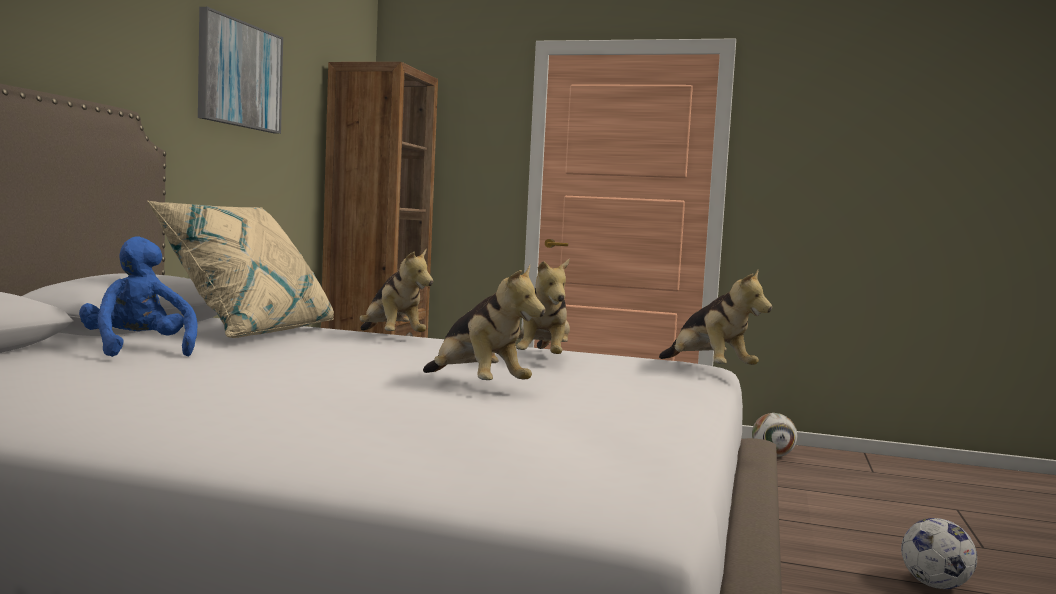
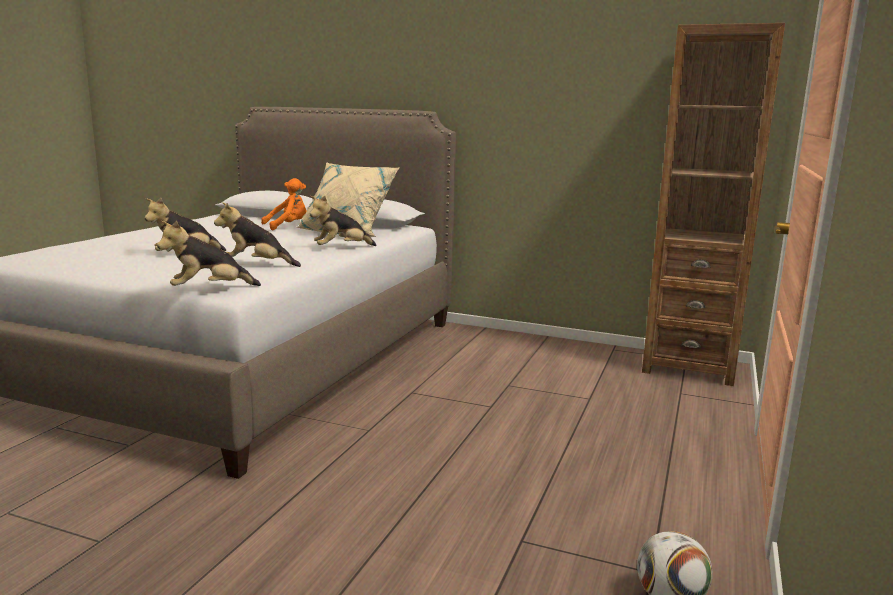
camera: 95 degrees right, 10 degrees up
blue plush toy [79,236,198,357] -> orange plush toy [261,178,307,231]
picture [198,7,283,134] -> none
football [901,518,977,589] -> none

